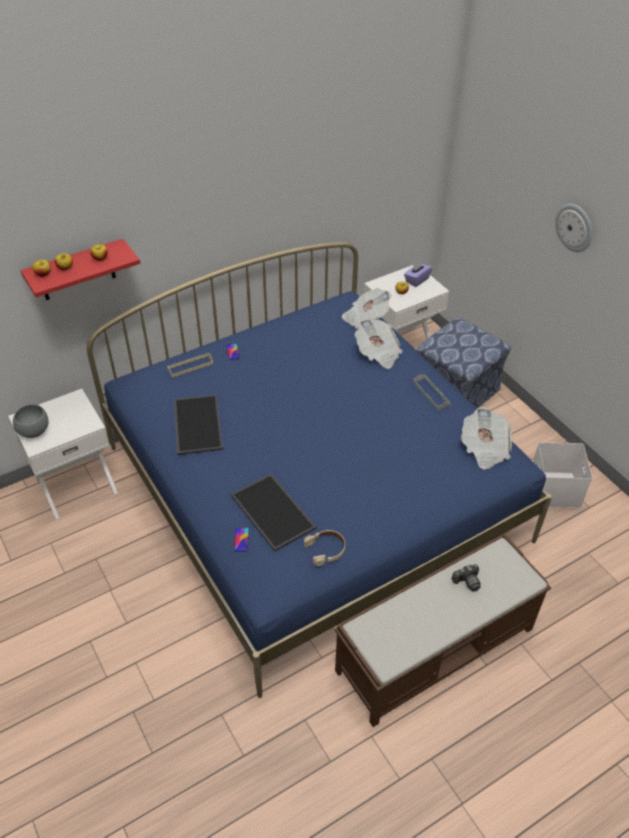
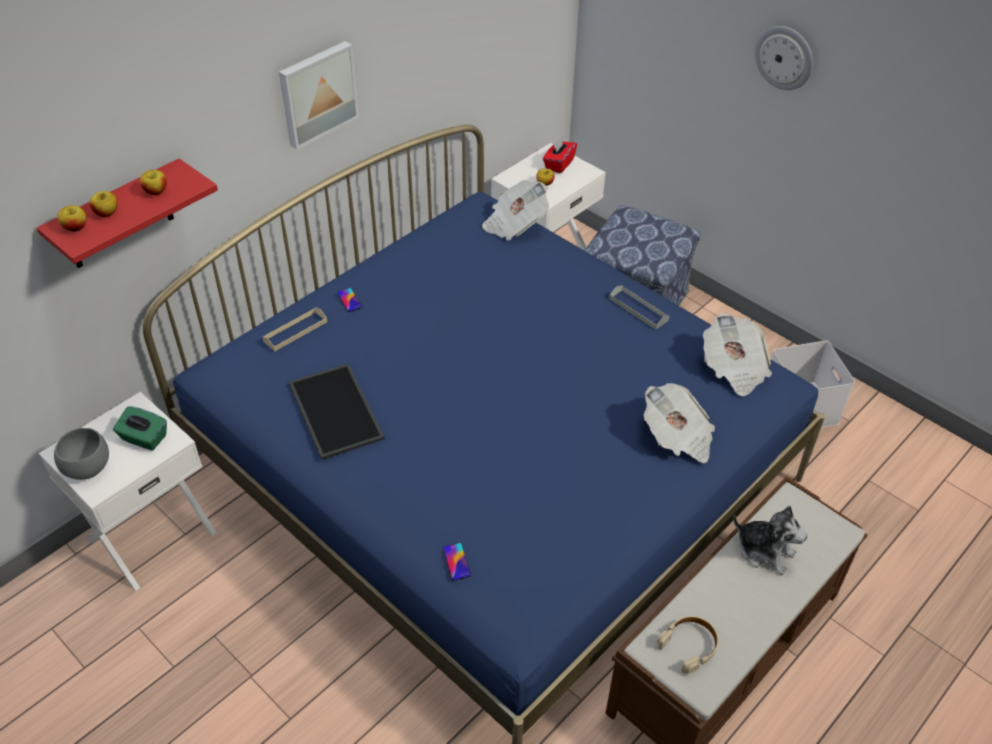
camera: 15 degrees left, 0 degrees up
tray [231,474,316,552] -> none
beige headphones [304,530,345,566] -> beige headphones moved to [657,616,718,674]
newspaper [355,318,403,369] -> newspaper moved to [644,383,715,463]
purple tissue box [404,260,432,287] -> red tissue box [543,137,577,173]
camera [452,564,481,592] -> plush toy [733,506,808,575]
none -> green tissue box [113,406,167,451]
none -> picture [279,41,359,150]

